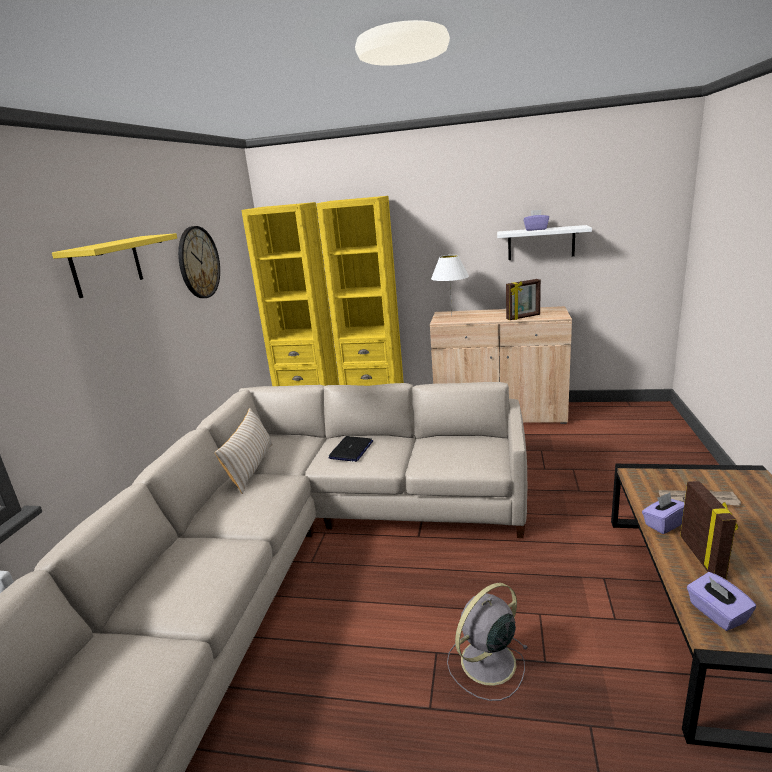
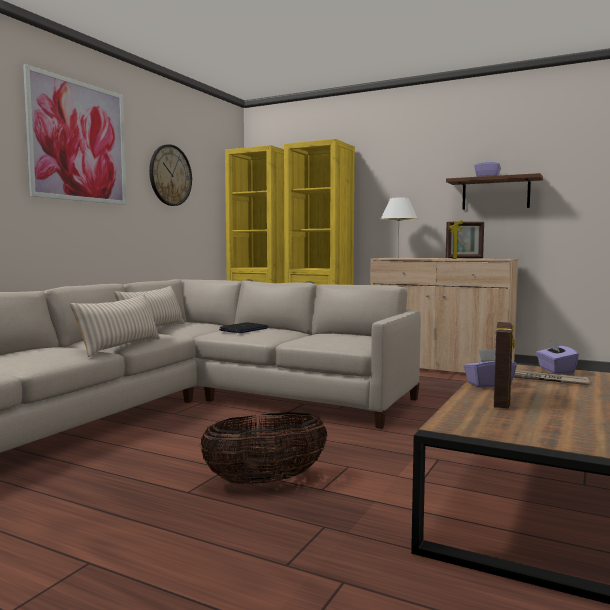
camera: 15 degrees right, 15 degrees down
yellow shelf [52,233,177,298] -> picture [23,64,126,205]
grey fan [447,583,529,701] -> basket [200,412,327,484]
white shelf [497,225,592,260] -> brown shelf [446,173,543,210]
purple tissue box [687,572,756,631] -> purple tissue box moved to [536,339,579,374]
none -> beige pillow [70,294,160,357]

